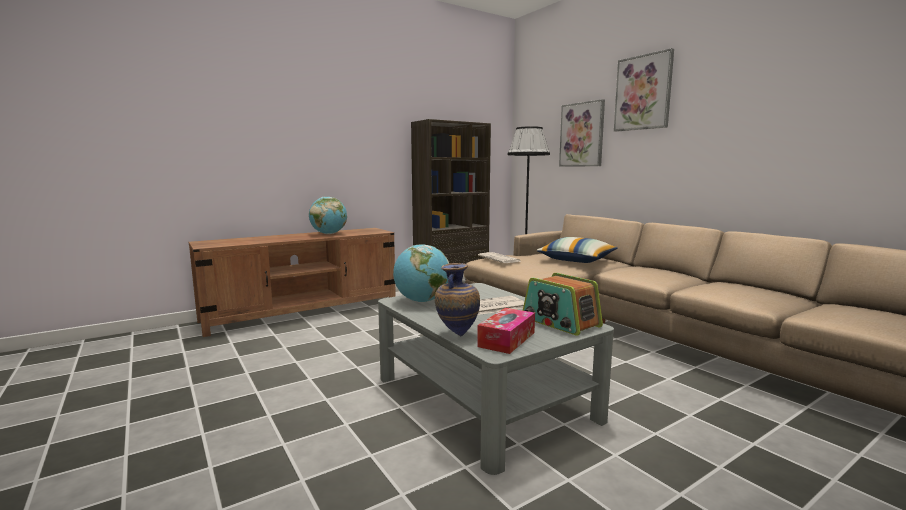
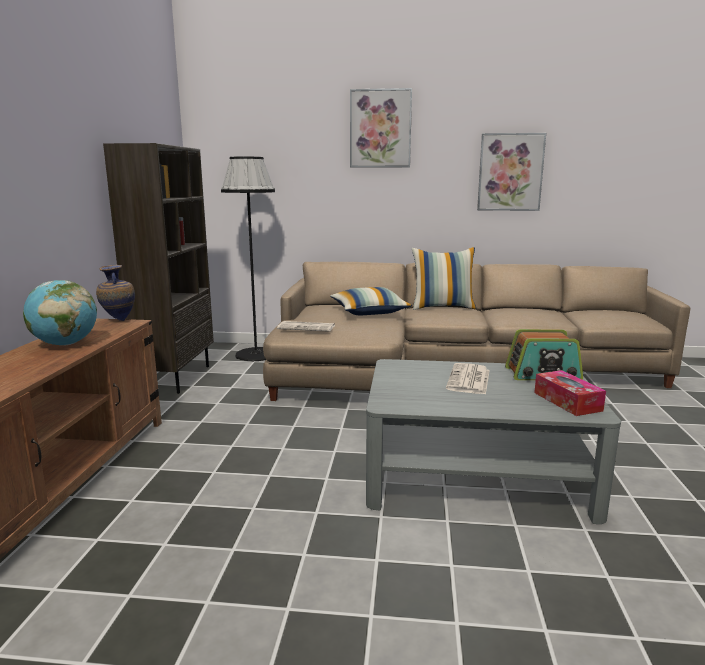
camera: 50 degrees left, 5 degrees up
globe [393,244,449,302] -> none
vase [435,263,480,336] -> vase moved to [96,265,135,321]
picture [559,99,605,167] -> picture moved to [477,133,546,211]
none -> pillow [412,247,477,310]

